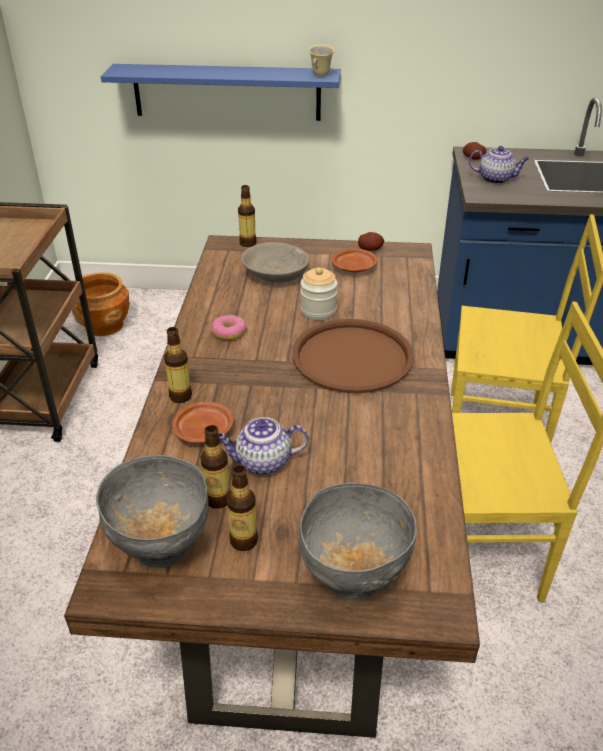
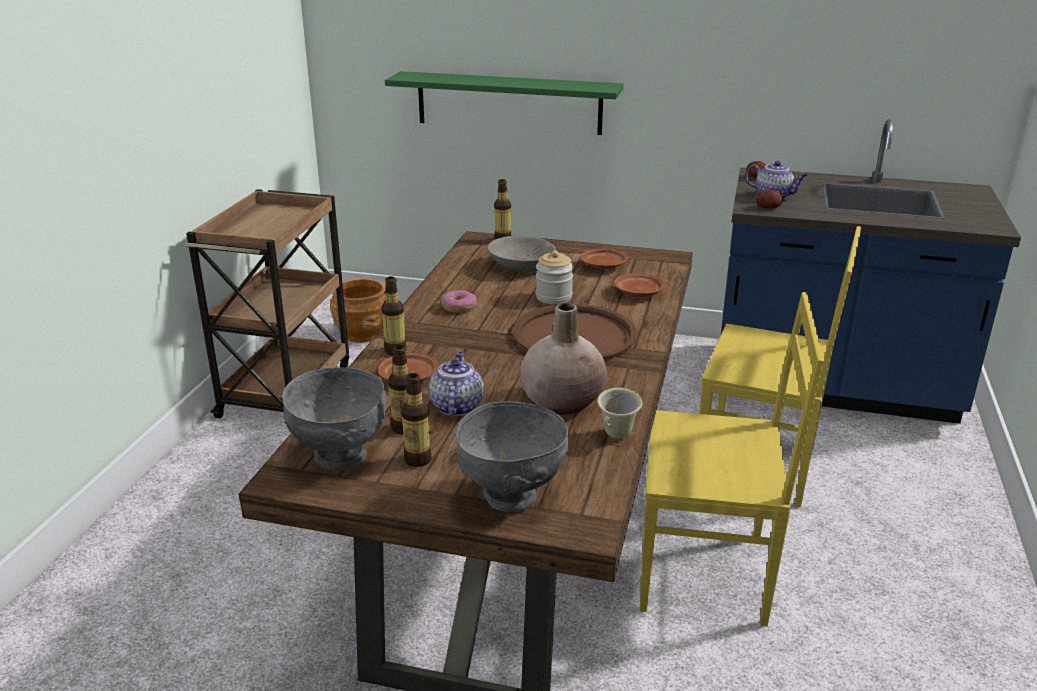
camera: 10 degrees right, 10 degrees down
blue shelf [101,64,341,121] -> green shelf [385,71,624,135]
teapot [218,417,309,475] -> teapot turned 90 degrees clockwise [429,352,483,416]
beige mug [308,44,335,76] -> beige mug moved to [597,388,642,439]
potato [358,232,384,251] -> potato moved to [756,190,784,209]
none -> beige vase [520,303,607,415]
none -> brown plate [614,273,664,297]

